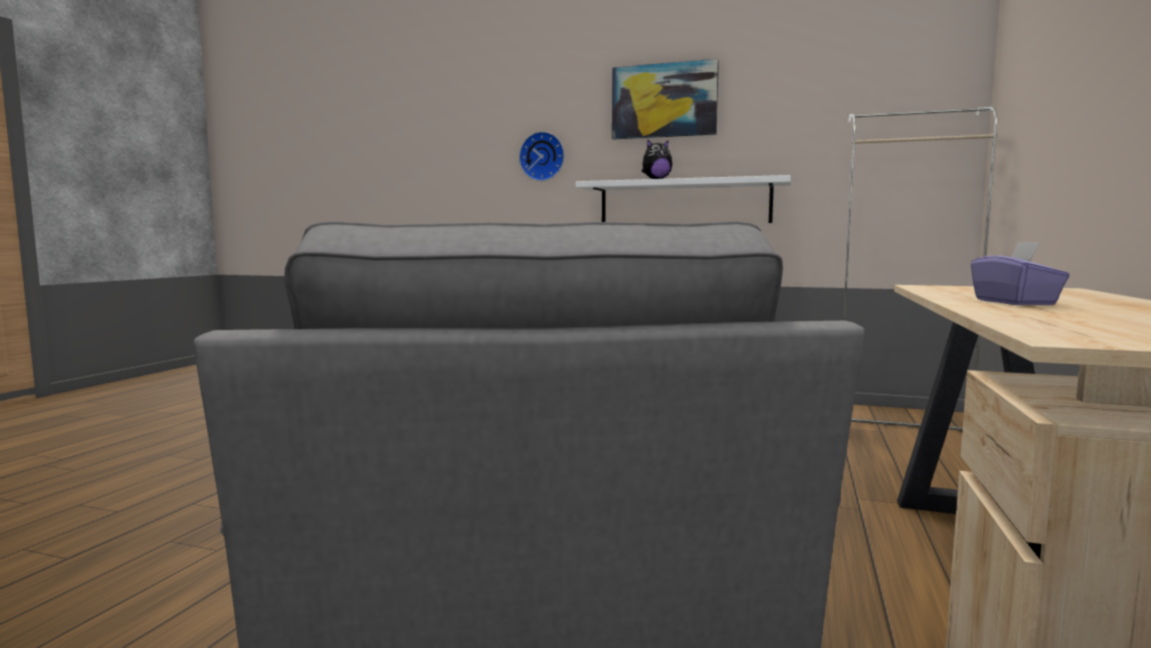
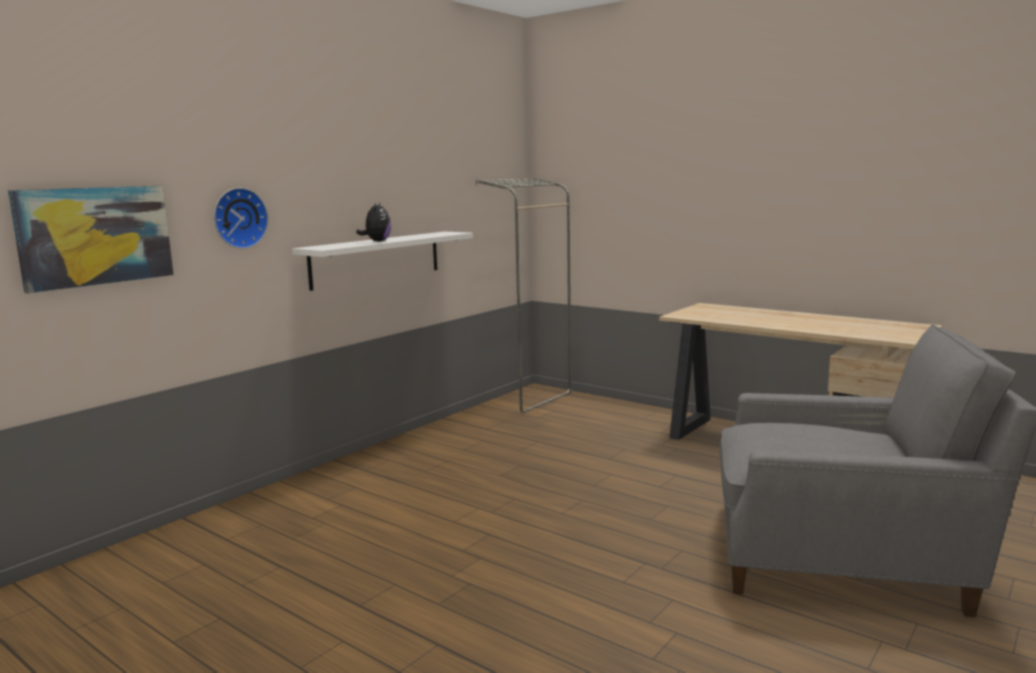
camera: 70 degrees left, 5 degrees up
picture [612,59,719,140] -> picture moved to [8,186,174,293]
purple tissue box [971,242,1070,305] -> none

